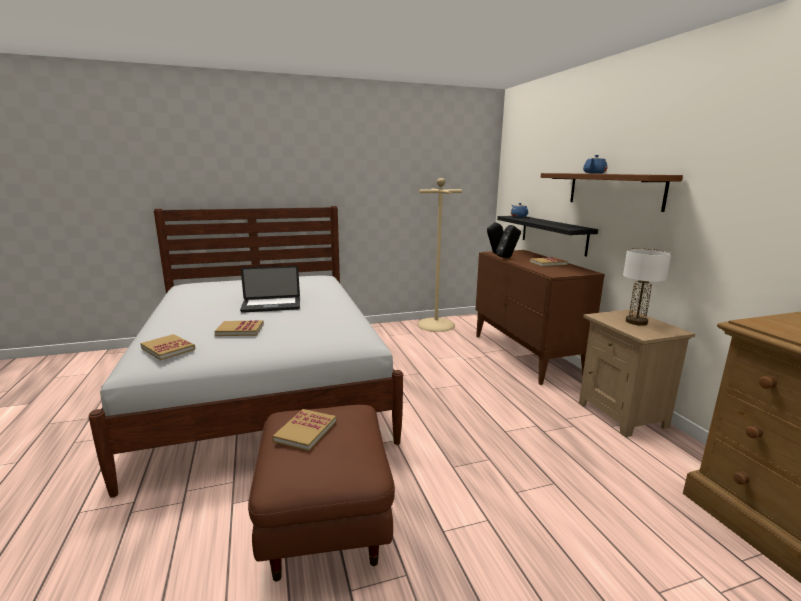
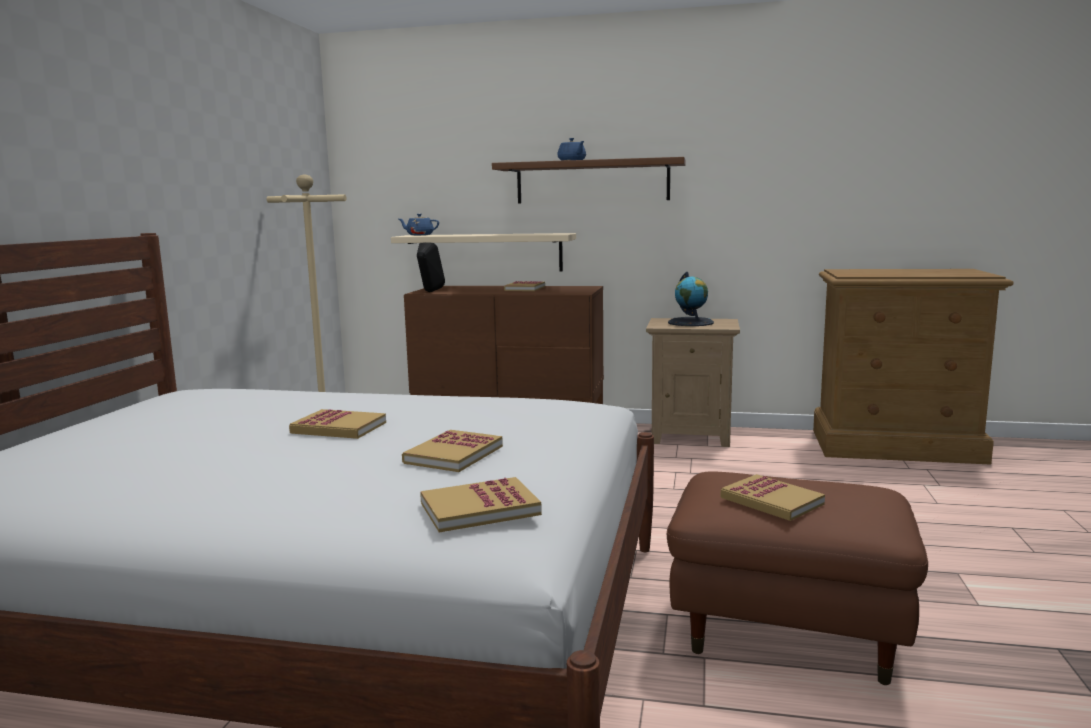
camera: 60 degrees left, 5 degrees down
laptop [240,266,300,313] -> book [289,409,386,439]
black speaker [496,225,521,258] -> none
black shelf [497,216,598,257] -> beige shelf [391,233,576,271]
table lamp [623,248,671,326] -> globe [668,272,714,326]

